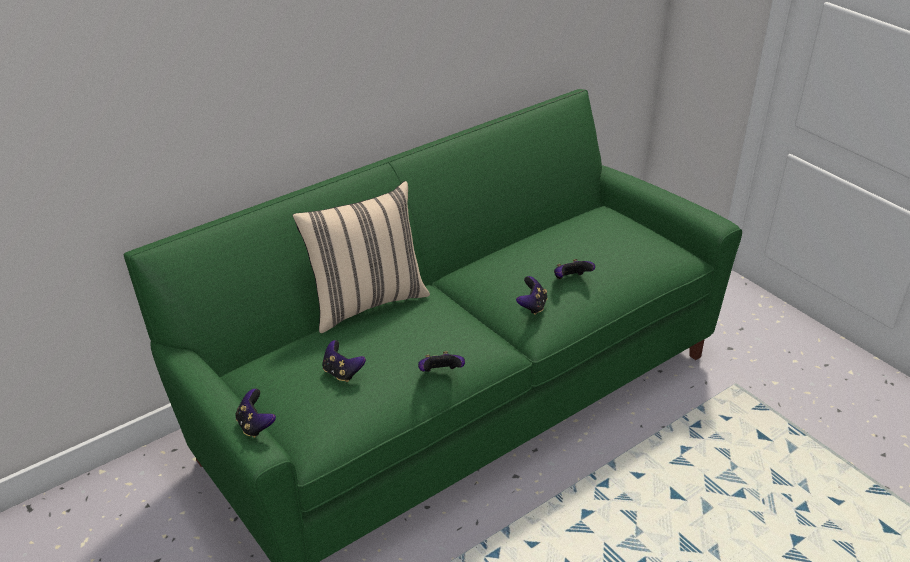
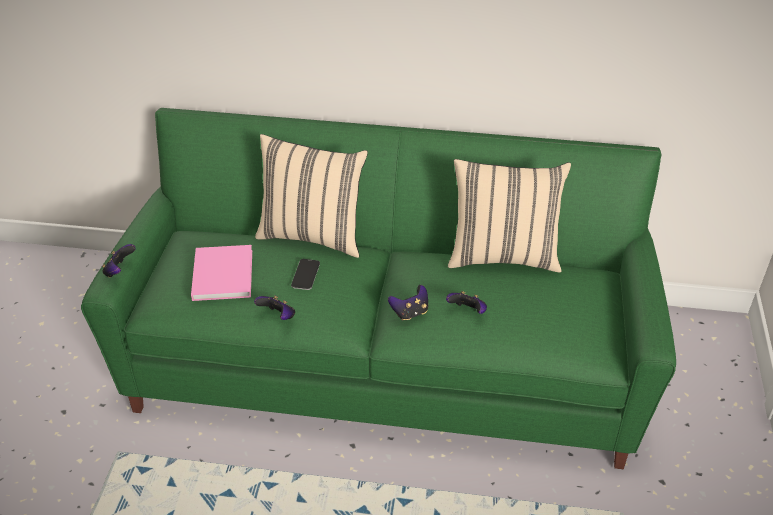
camera: 45 degrees right, 5 degrees up
game controller [322,340,366,382] -> pink book [191,245,252,301]
none -> phone [291,259,320,290]
none -> beige pillow [448,159,571,272]

